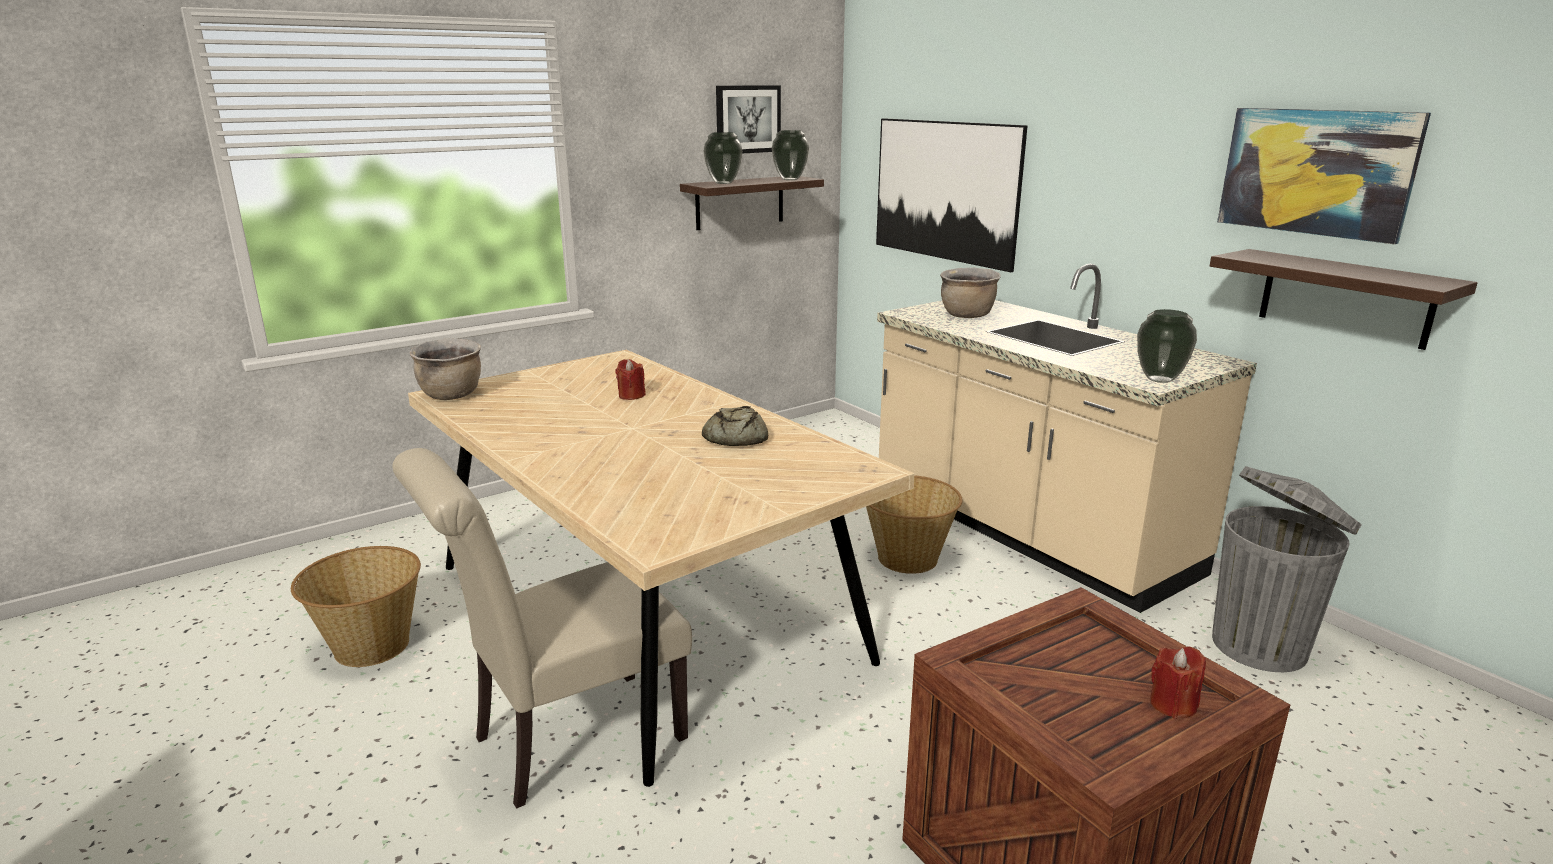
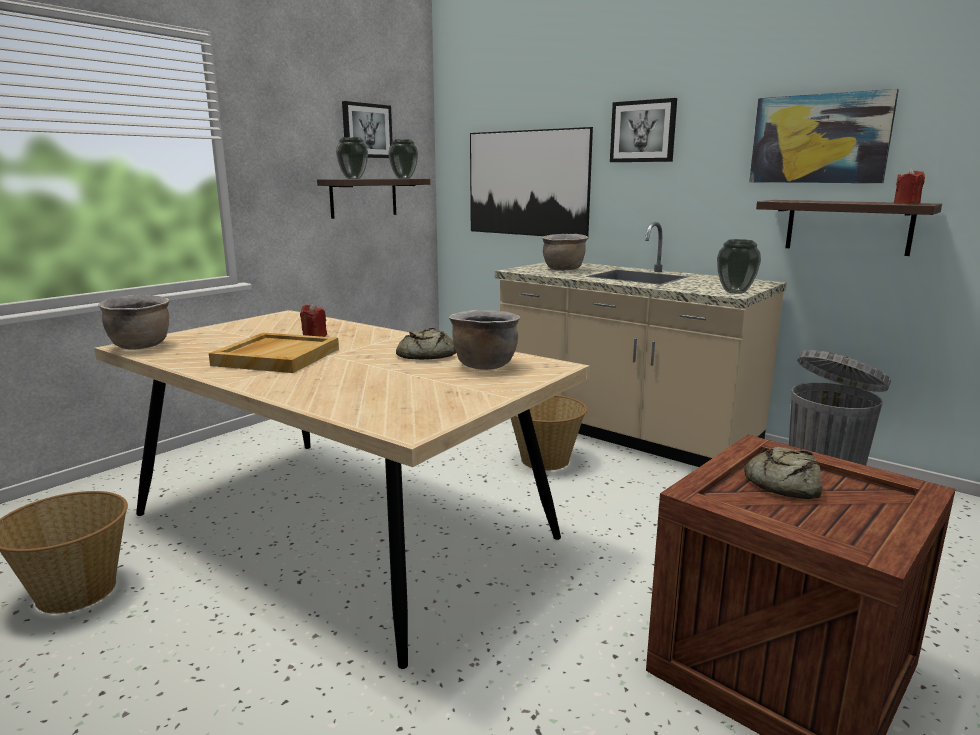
camera: 15 degrees left, 5 degrees down
beige chair [392,448,692,809] -> none
red candle [1150,647,1206,719] -> red candle moved to [894,168,925,204]
none -> beige tray [209,333,339,373]
none -> brown cooking pot [449,310,520,370]
none -> picture [610,98,677,162]
none -> bread [744,446,823,499]

